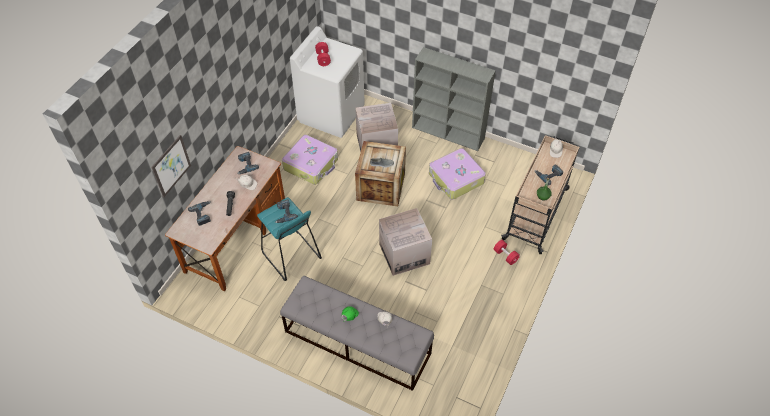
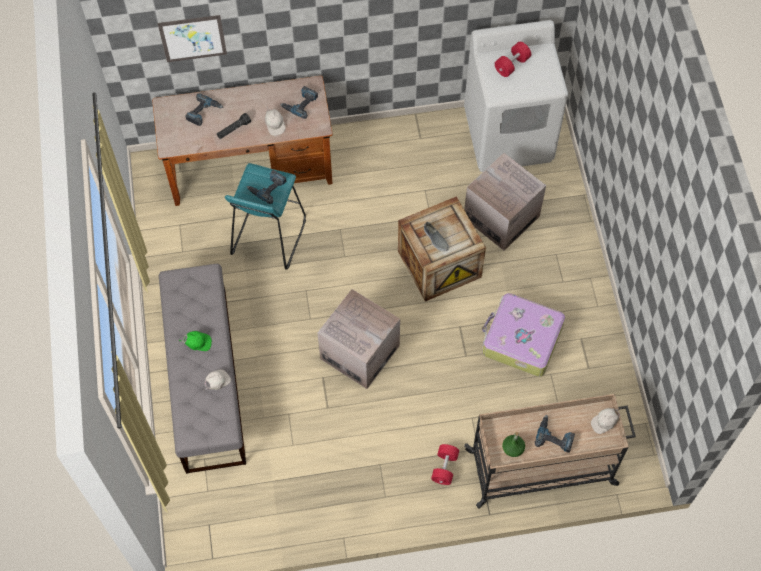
camera: 55 degrees right, 10 degrees up
suitcase [282,135,338,185] -> none
grey bookcase [412,47,496,151] -> none

